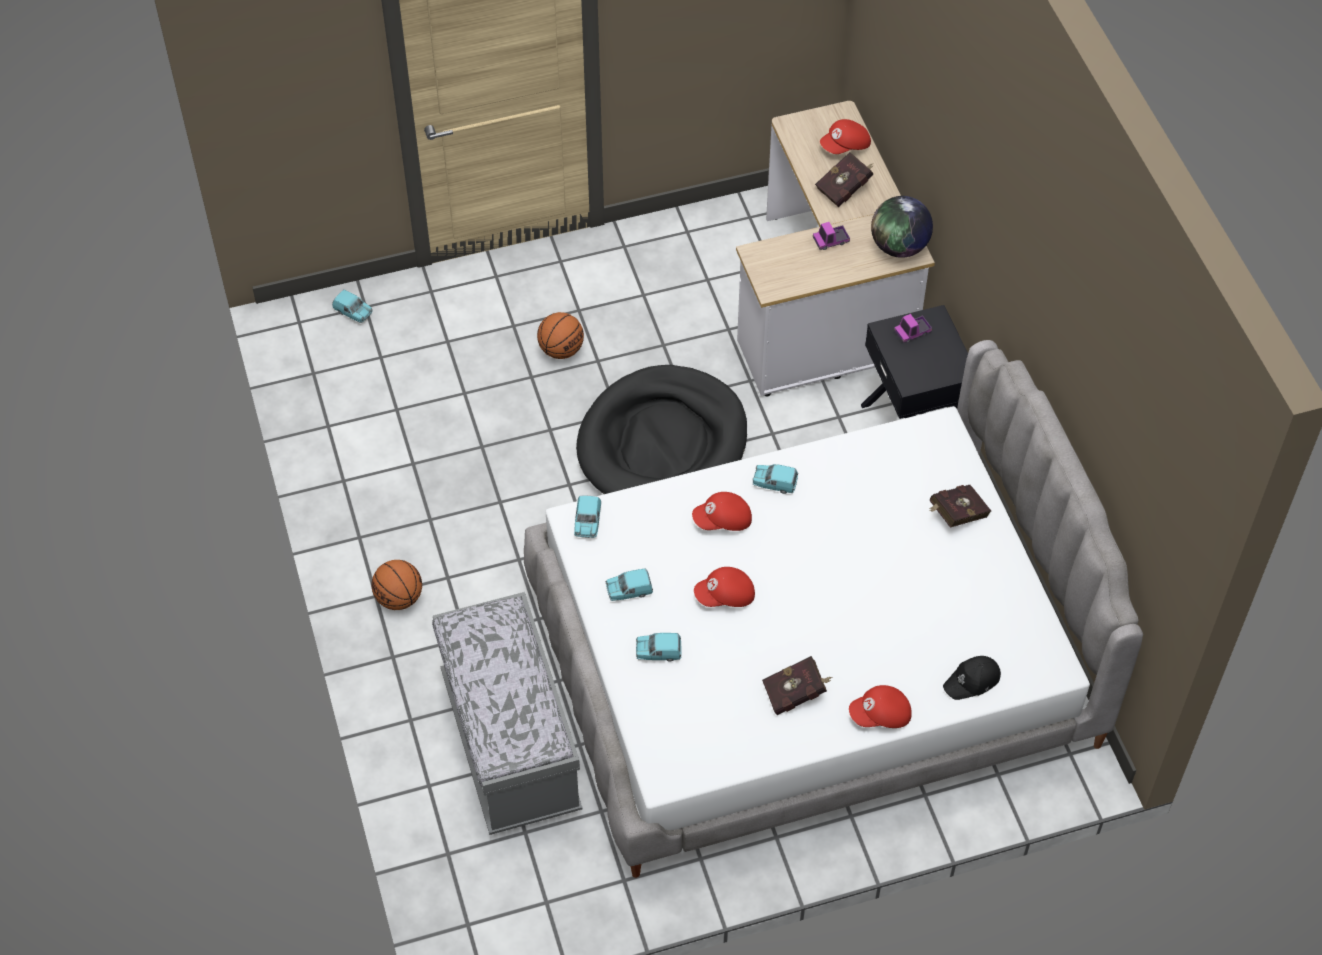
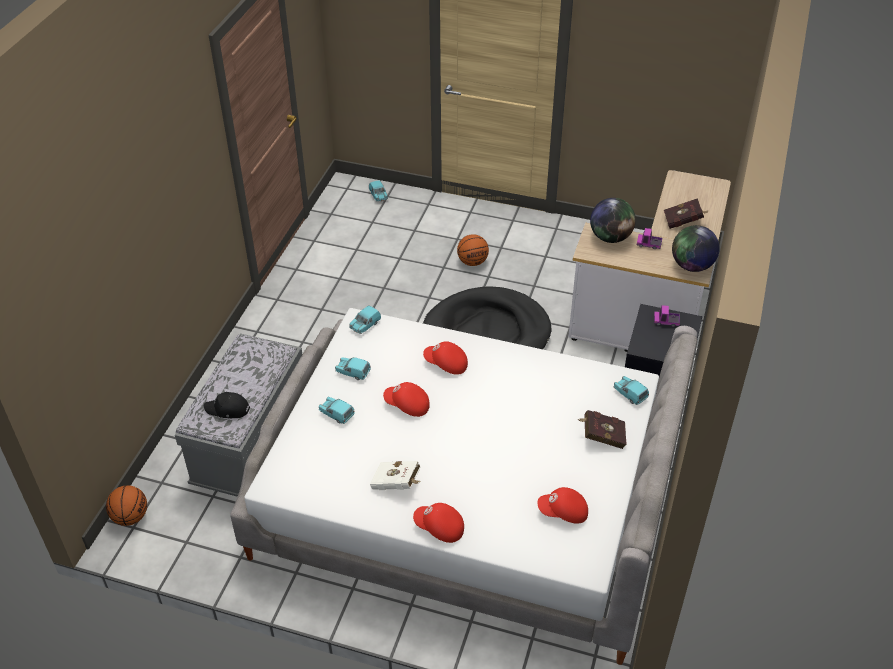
camera: 35 degrees right, 10 degrees down
basketball [372,560,422,610] -> basketball moved to [106,485,147,526]
turquoise toy car [752,464,798,494] -> turquoise toy car moved to [613,376,649,405]
red book [762,656,832,715] -> white book [370,461,421,490]
red cap [820,119,871,154] -> red cap moved to [537,487,588,524]
black cap [943,656,1001,700] -> black cap moved to [204,392,250,418]
none -> globe [590,198,636,243]

